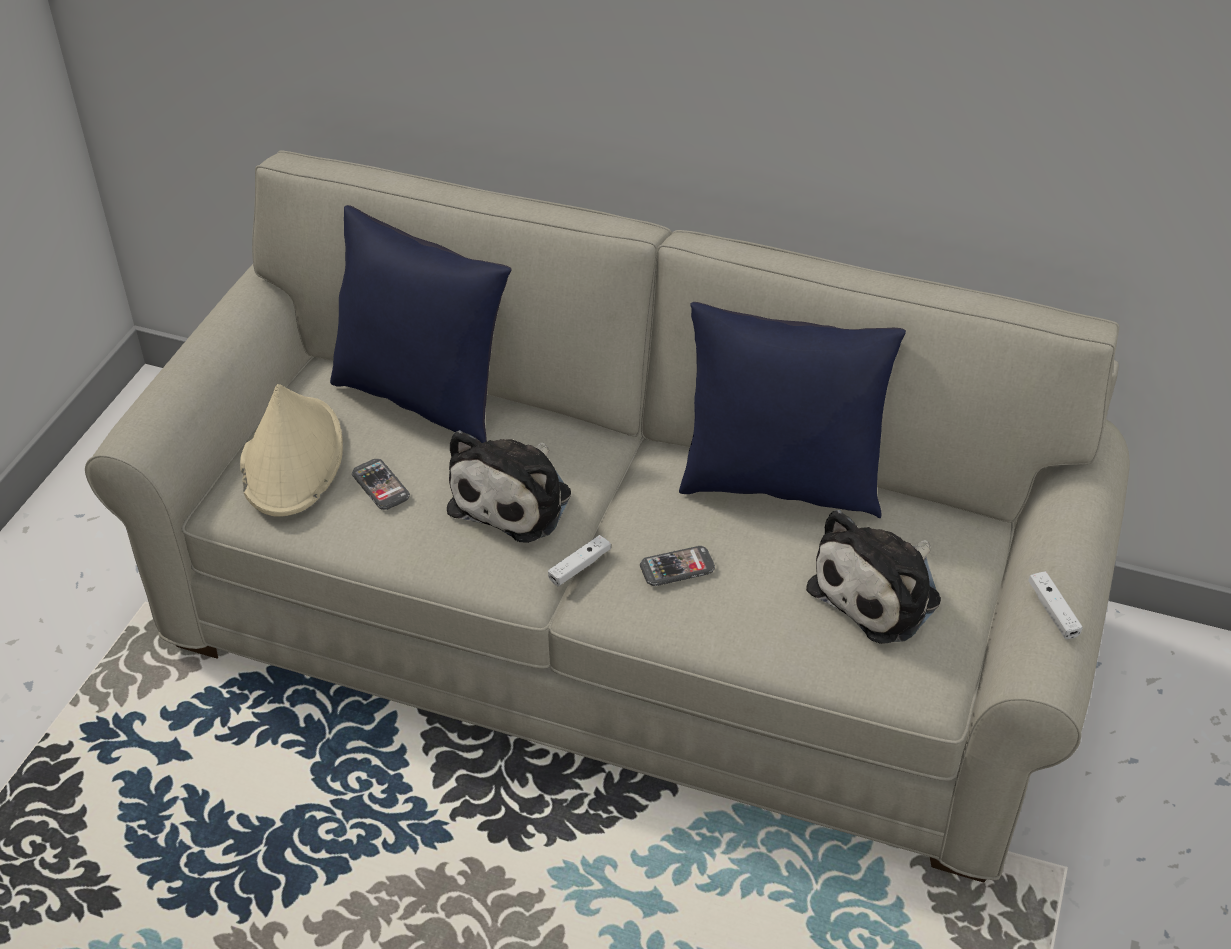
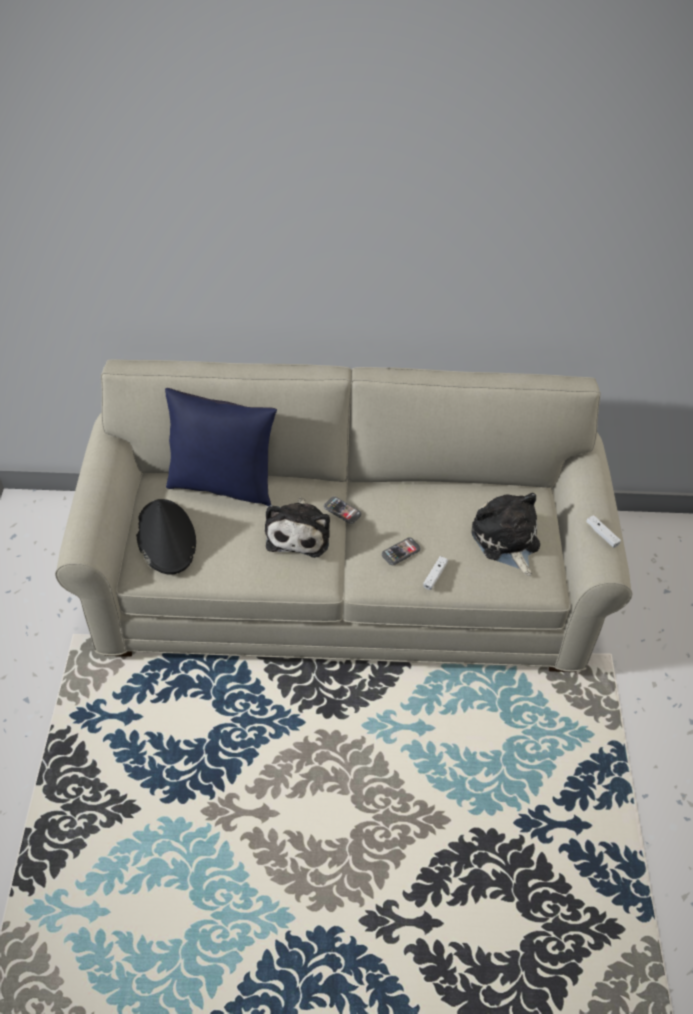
camera: 20 degrees left, 5 degrees up
beige hat [240,384,343,516] -> black hat [136,499,196,575]
phone [352,459,410,510] -> phone moved to [324,496,361,524]
white game controller [548,535,611,586] -> white game controller moved to [423,556,448,590]
blue pillow [679,302,906,518] -> none
plush toy [806,510,941,644] -> plush toy turned 135 degrees clockwise [471,493,540,576]

